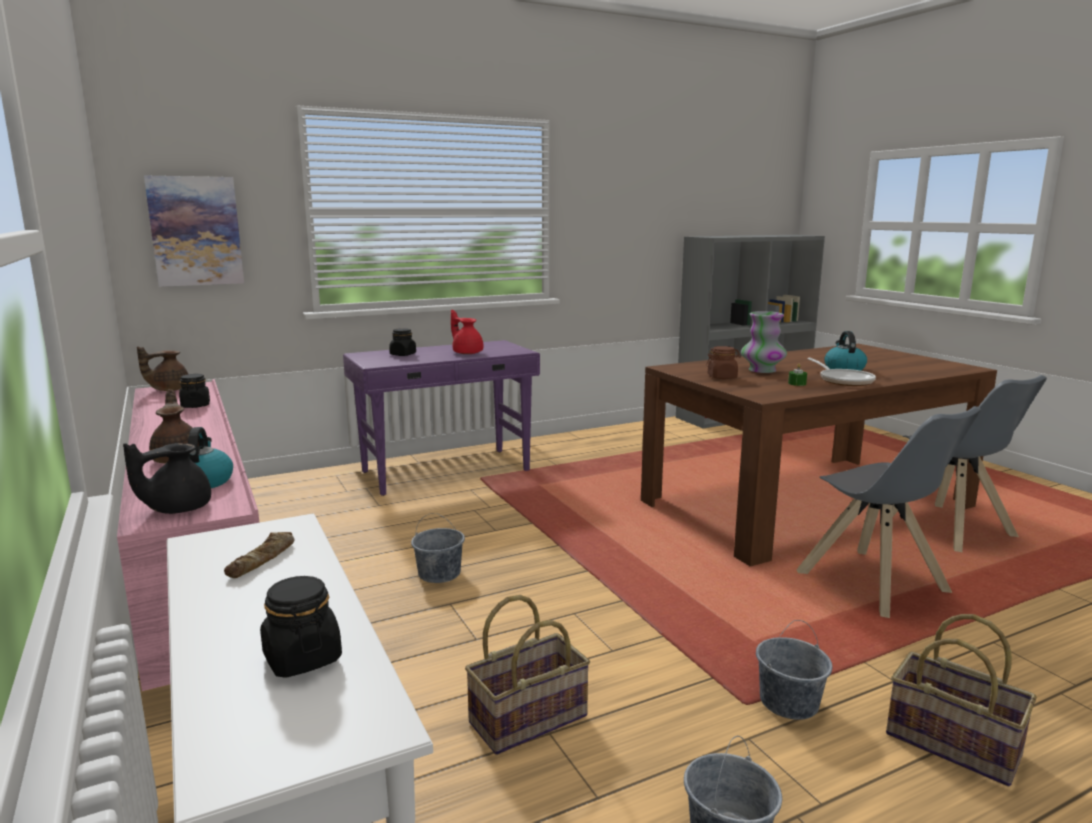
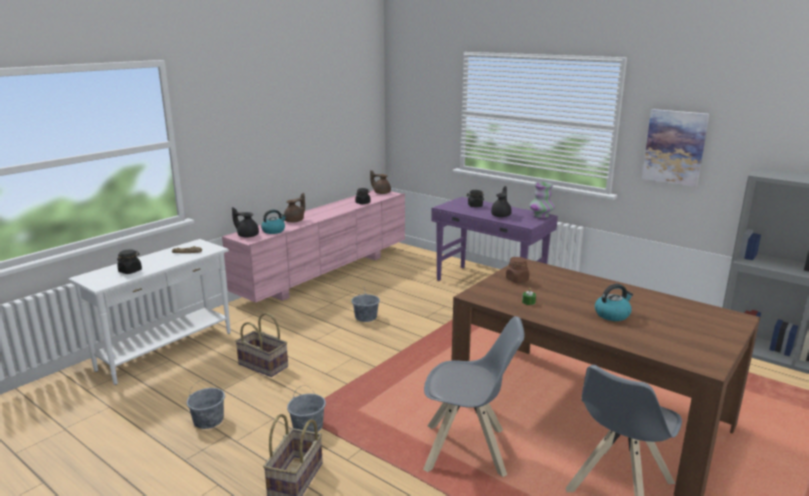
camera: 65 degrees right, 5 degrees up
picture [144,176,244,287] -> picture moved to [642,109,709,187]
red teapot [451,310,483,354] -> black teapot [491,186,512,217]
vase [741,311,787,373] -> vase moved to [529,182,555,218]
grey chair [796,406,981,618] -> grey chair turned 120 degrees counterclockwise [423,316,525,477]
frying pan [807,358,876,386] -> none

